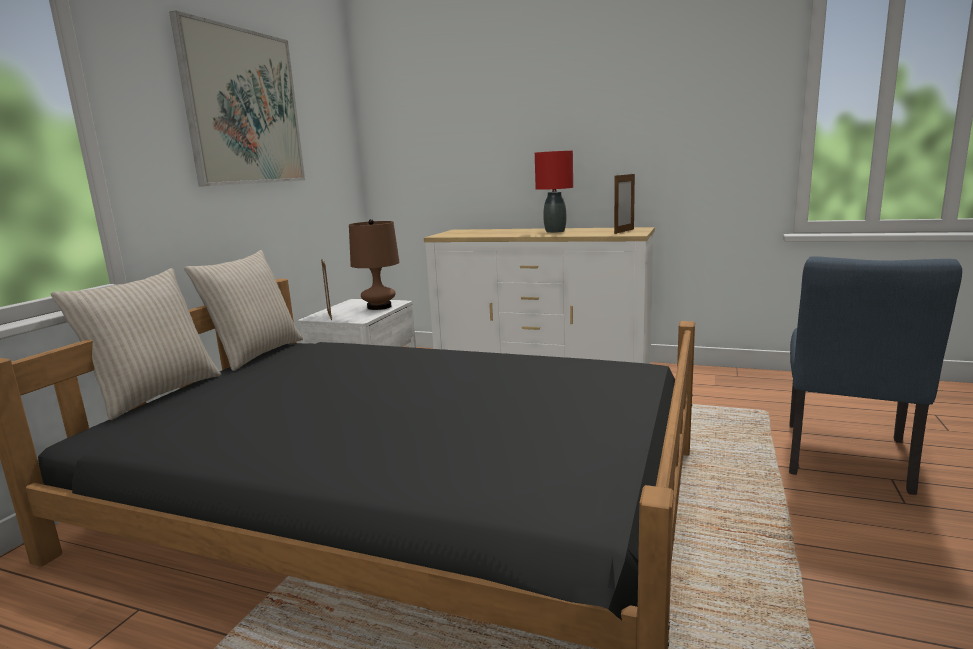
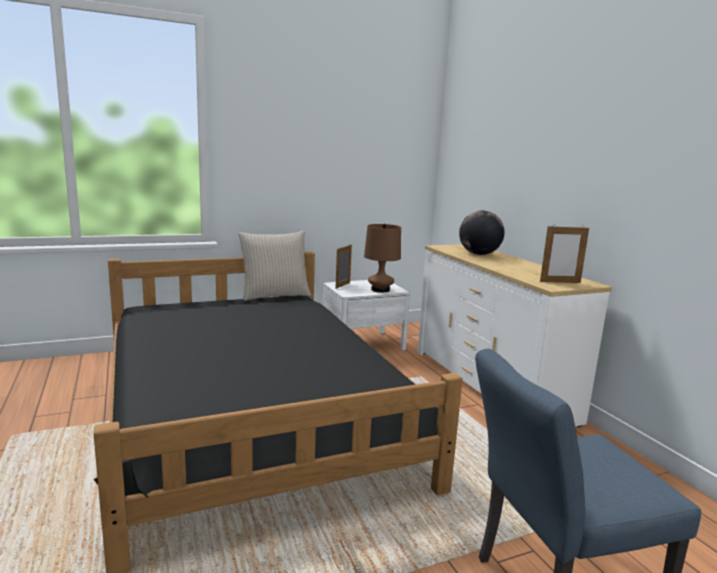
camera: 45 degrees right, 0 degrees up
beige pillow [51,268,221,420] -> none
picture [169,10,305,187] -> none
red table lamp [535,151,573,233] -> none
none -> globe [459,210,505,255]

